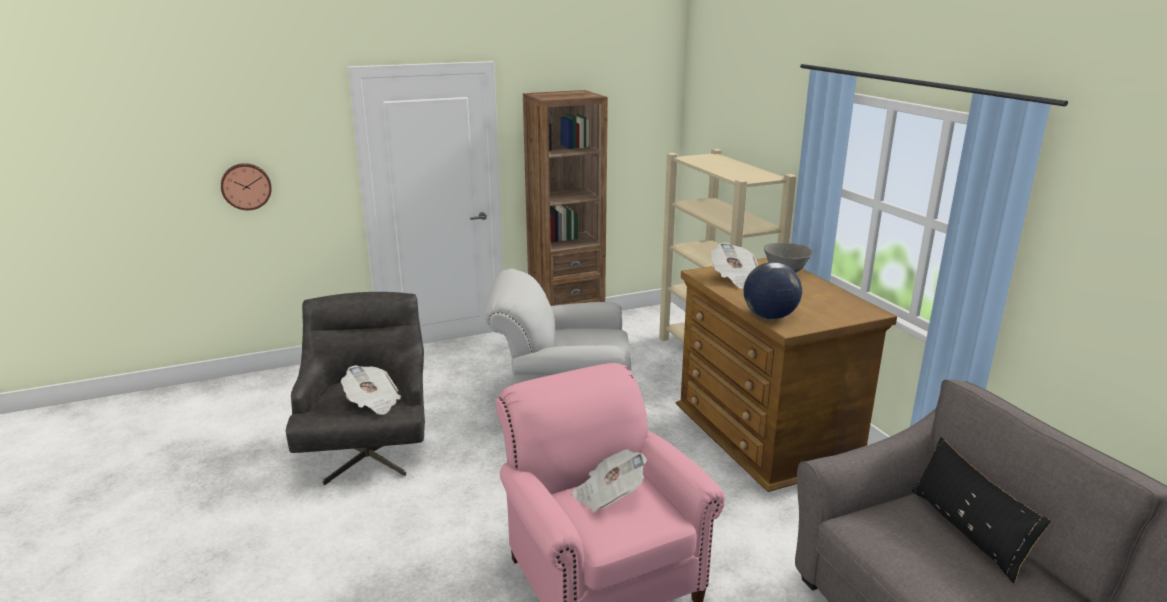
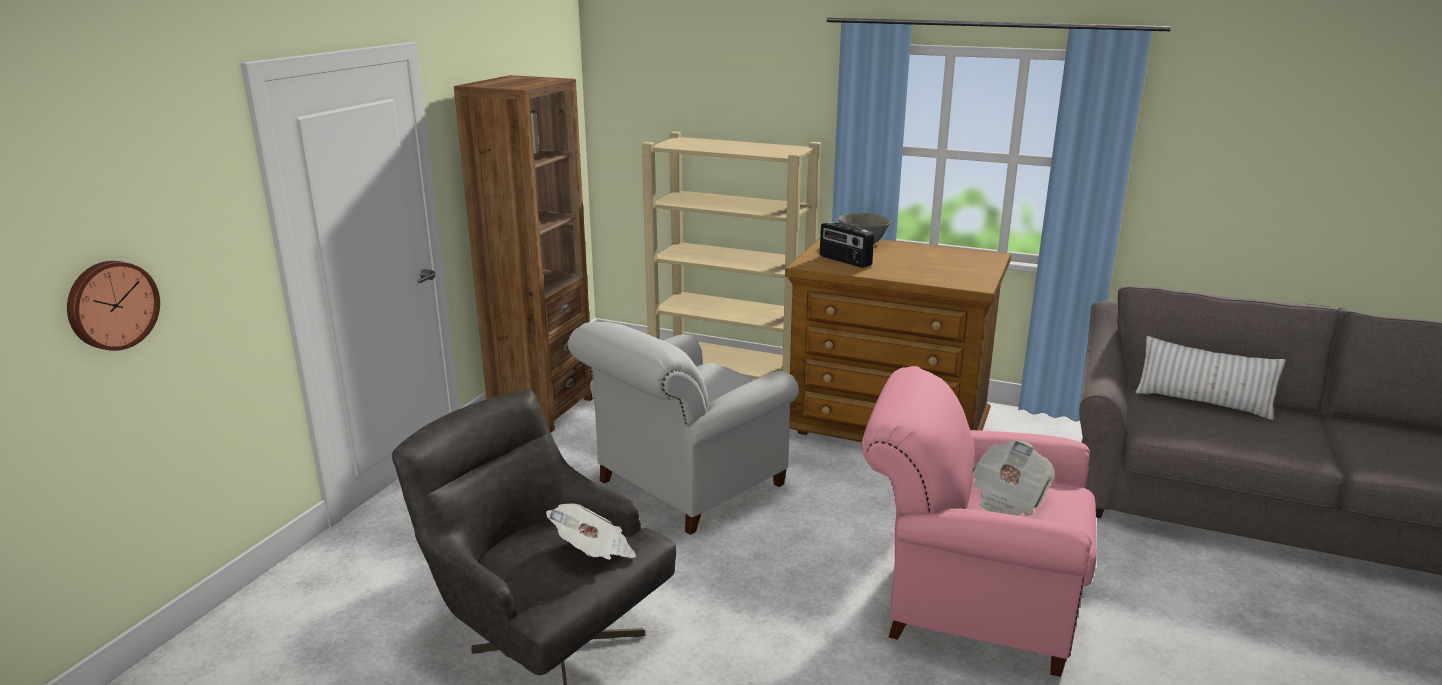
camera: 45 degrees left, 0 degrees up
newspaper [711,242,758,289] -> radio [820,221,874,268]
globe [744,262,802,319] -> none
black pillow [912,437,1051,583] -> white pillow [1135,336,1285,420]

